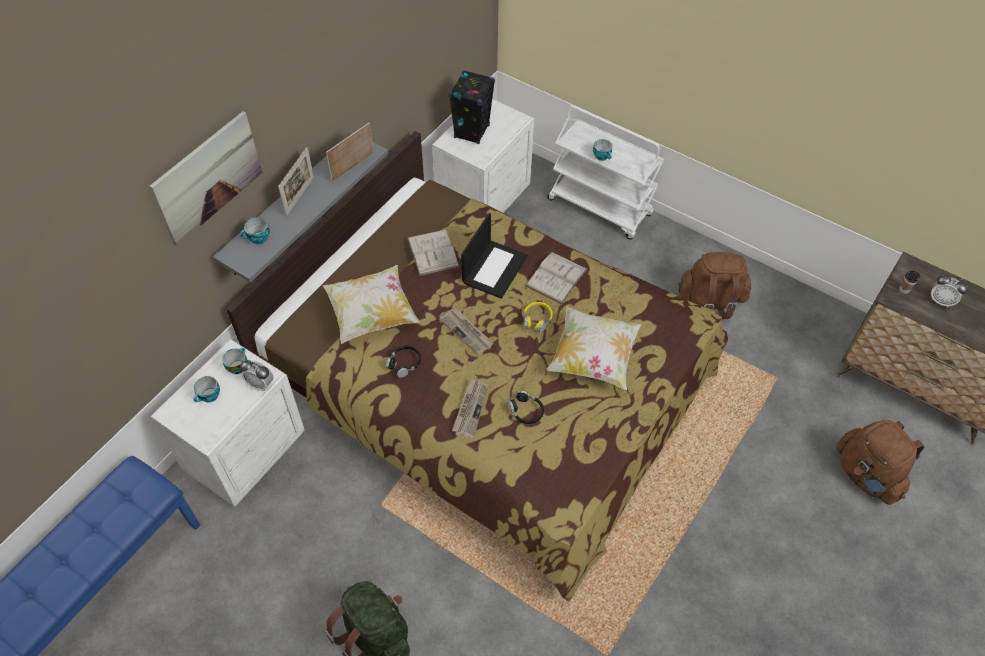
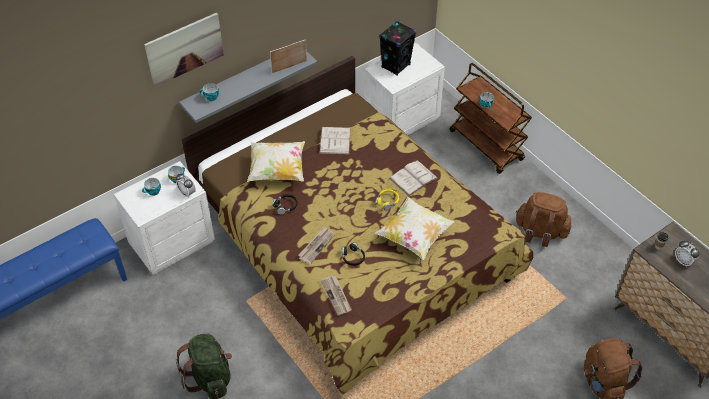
camera: 20 degrees right, 5 degrees down
picture frame [278,147,314,216] -> none
newspaper [439,309,494,355] -> newspaper moved to [320,275,352,315]
laptop [461,213,528,299] -> none
white cart [547,105,664,239] -> brown cart [450,63,532,174]

